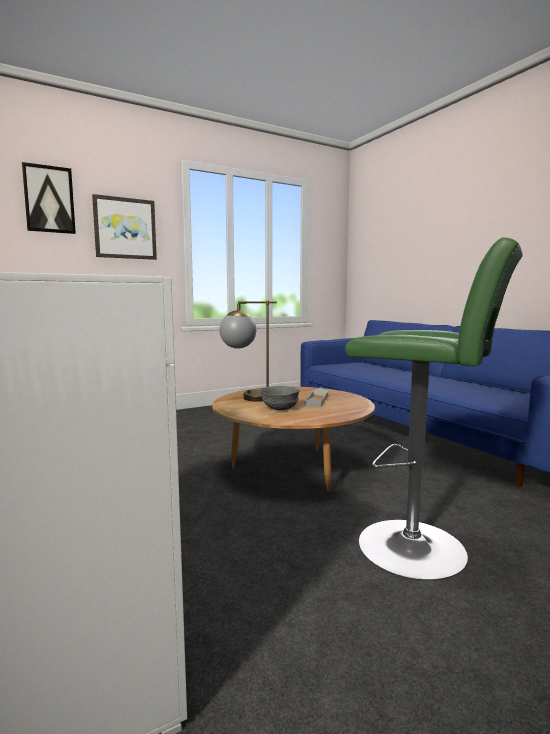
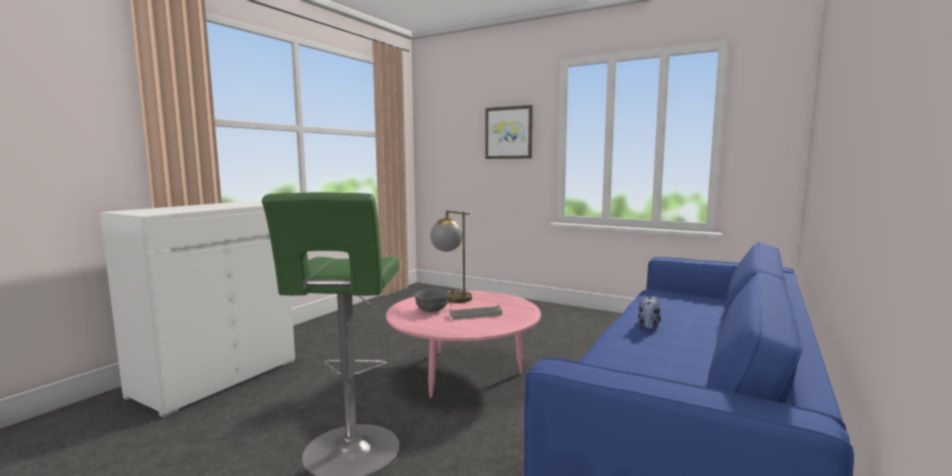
camera: 60 degrees right, 0 degrees up
picture [22,162,76,234] -> none
brown coffee table [212,387,375,492] -> pink coffee table [386,291,541,398]
none -> plush toy [638,297,661,330]

